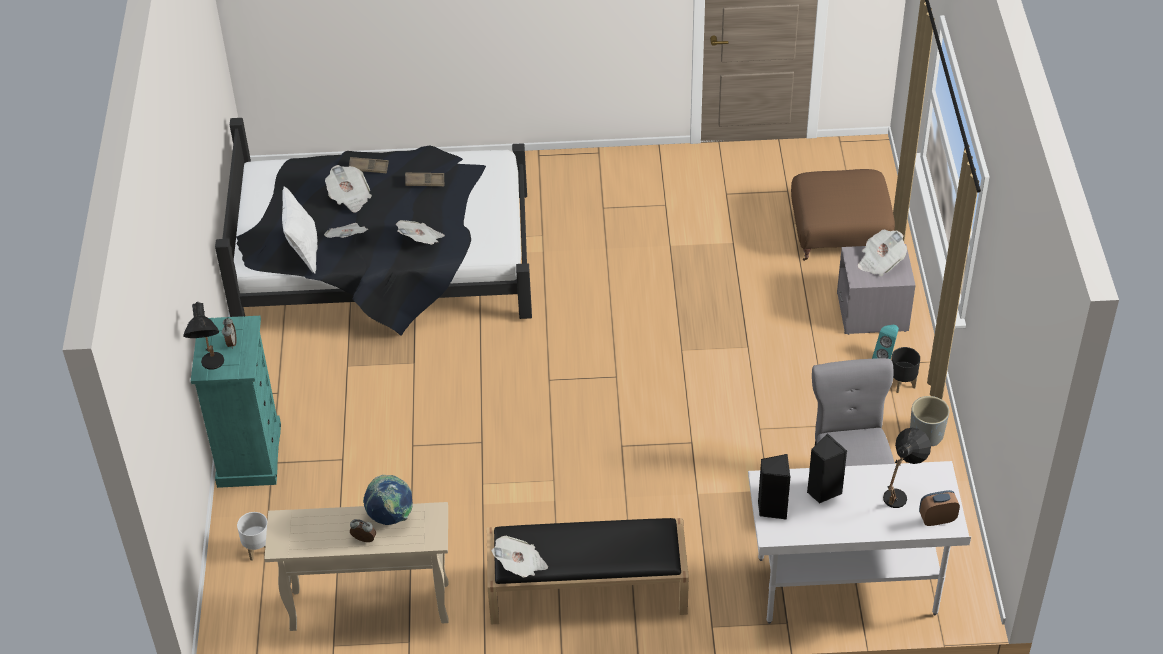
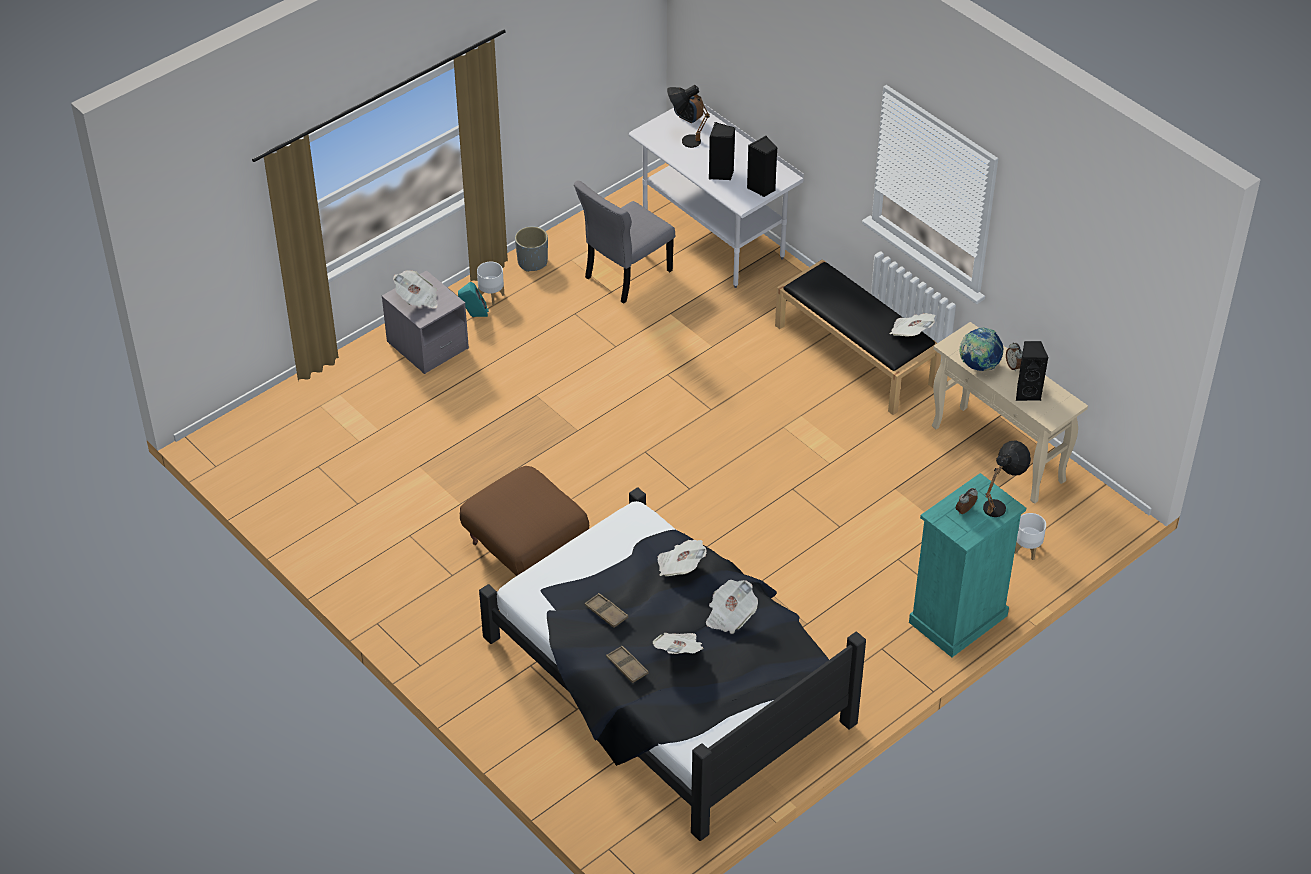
camera: 130 degrees left, 0 degrees up
white pillow [282,186,318,273] -> none
brown ottoman [791,169,895,261] -> brown ottoman moved to [460,466,589,576]
black planter [891,347,920,393] -> white planter [477,262,504,305]
none -> black speaker [1016,341,1048,401]

